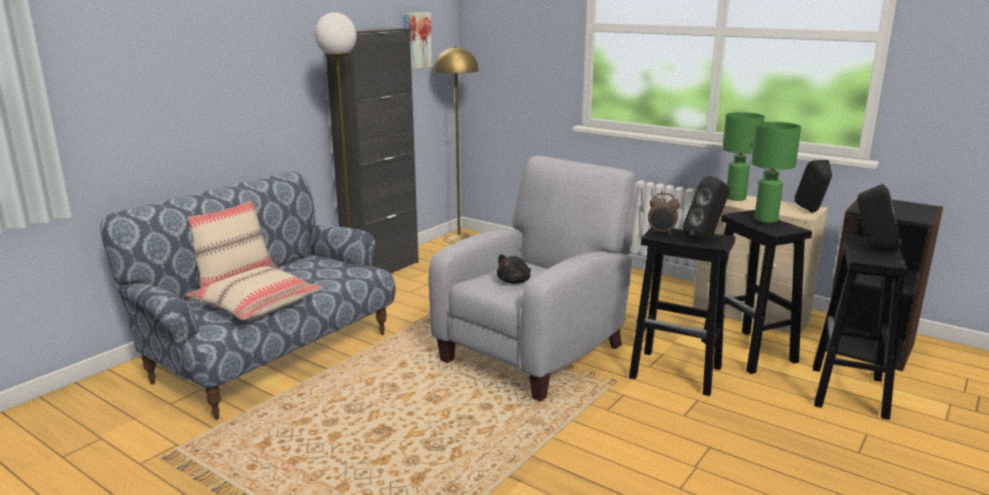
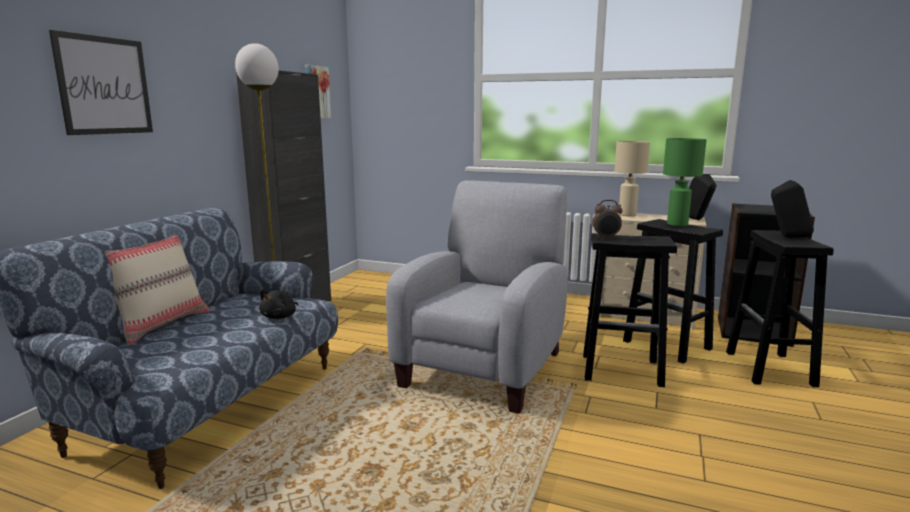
camera: 15 degrees left, 5 degrees down
beige pillow [186,266,323,320] -> none
yellow floor lamp [434,46,479,244] -> none
black plush toy [497,254,531,284] -> black plush toy moved to [259,289,298,319]
black speaker [683,176,730,241] -> none
green table lamp [722,112,765,201] -> beige table lamp [614,141,650,216]
none -> picture [49,30,153,135]

